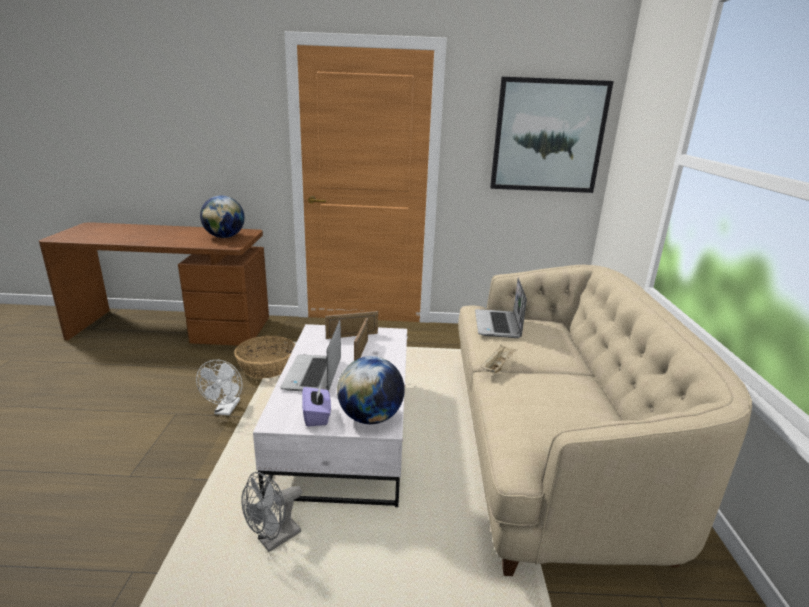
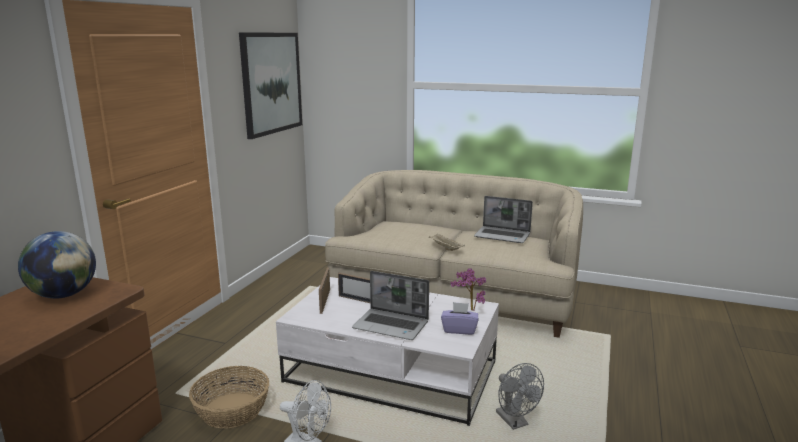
camera: 70 degrees left, 5 degrees down
globe [337,356,405,424] -> potted plant [451,268,486,311]
laptop [475,277,527,338] -> laptop moved to [474,196,533,243]

